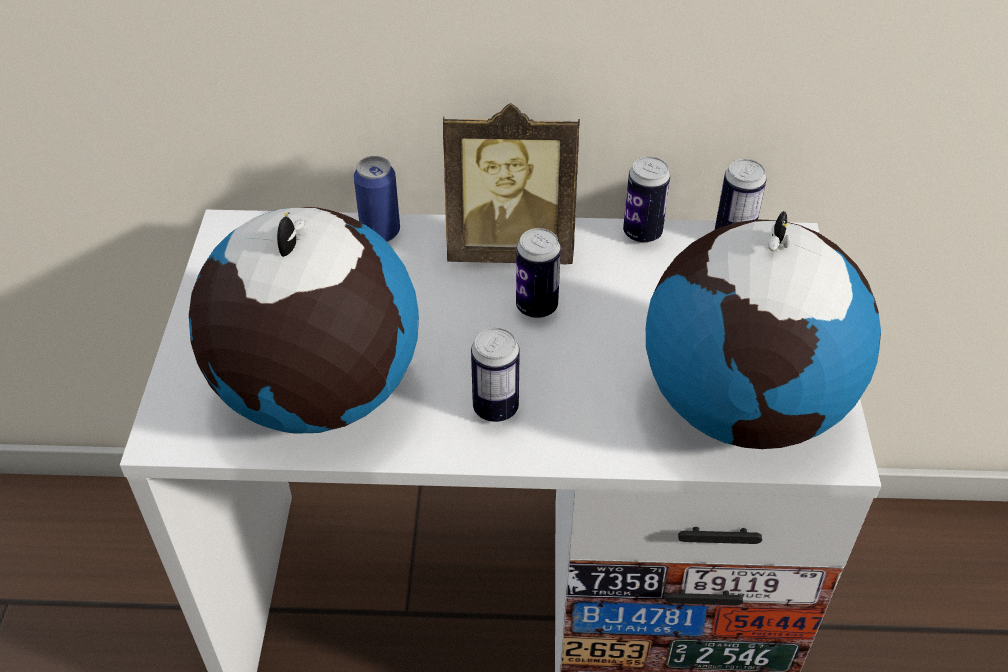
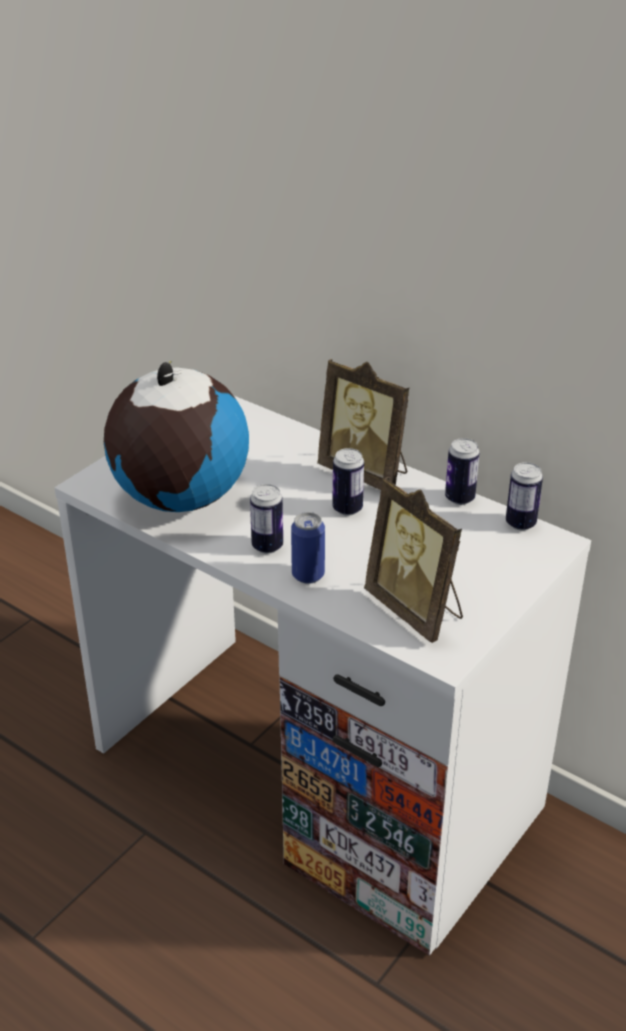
camera: 35 degrees right, 10 degrees down
can [354,156,400,242] -> can moved to [291,512,325,584]
globe [646,211,881,449] -> picture frame [364,477,463,643]

